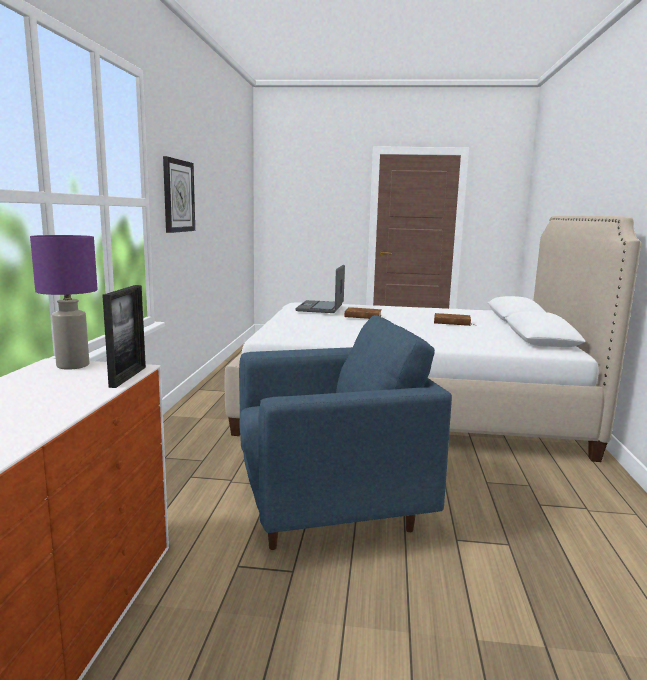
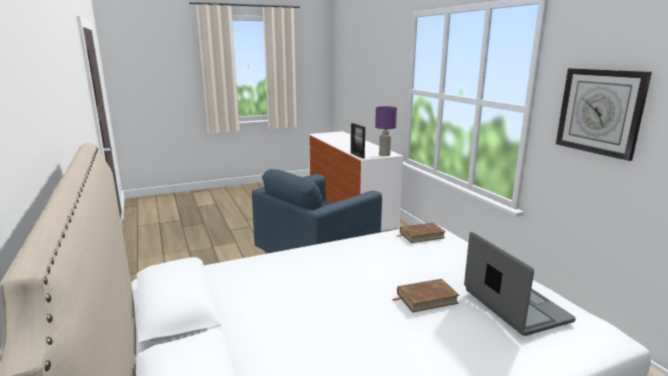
camera: 150 degrees right, 5 degrees up
brown book [434,313,473,326] -> brown book moved to [396,222,446,243]

